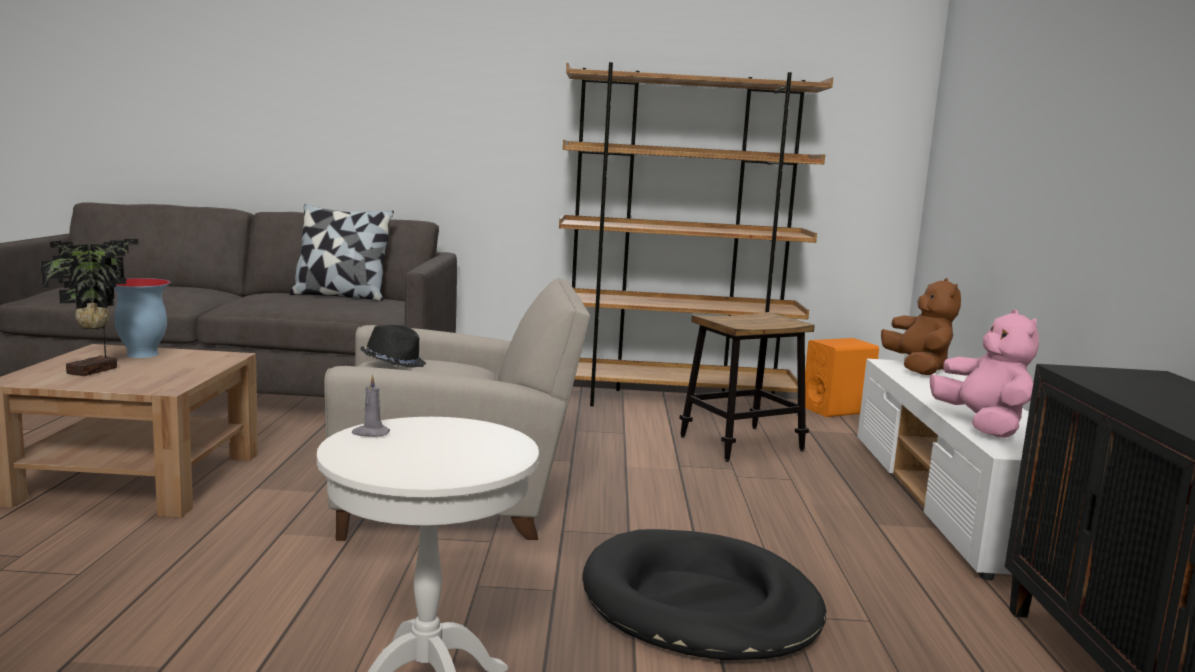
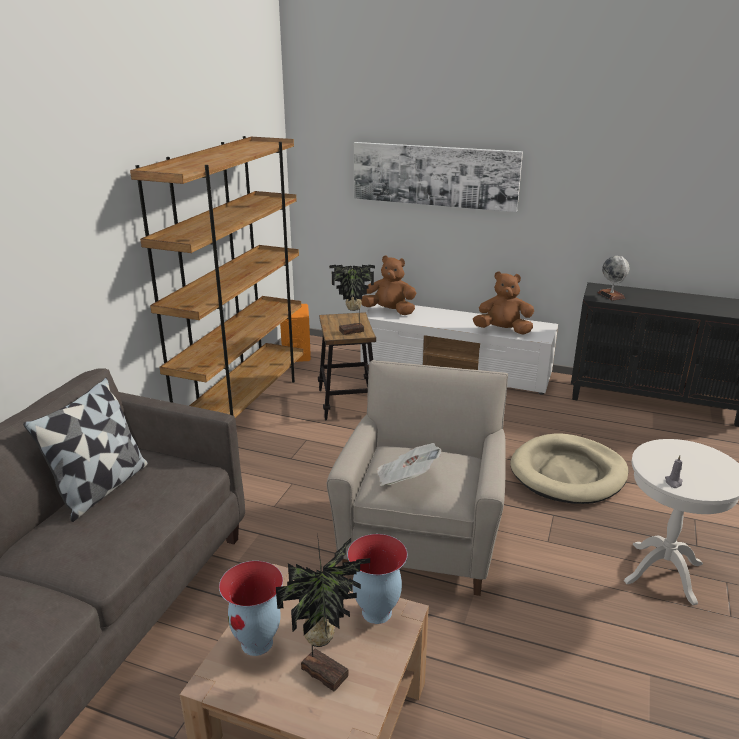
camera: 70 degrees left, 15 degrees up
black hat [360,325,426,368] -> newspaper [377,443,441,486]
black dog bed [583,529,826,660] -> beige dog bed [510,433,629,504]
pink plush toy [930,310,1039,438] -> brown plush toy [473,271,534,335]
none -> potted plant [329,265,375,335]
none -> vase [347,534,407,624]
none -> picture [354,142,523,212]
none -> globe [598,256,630,301]

